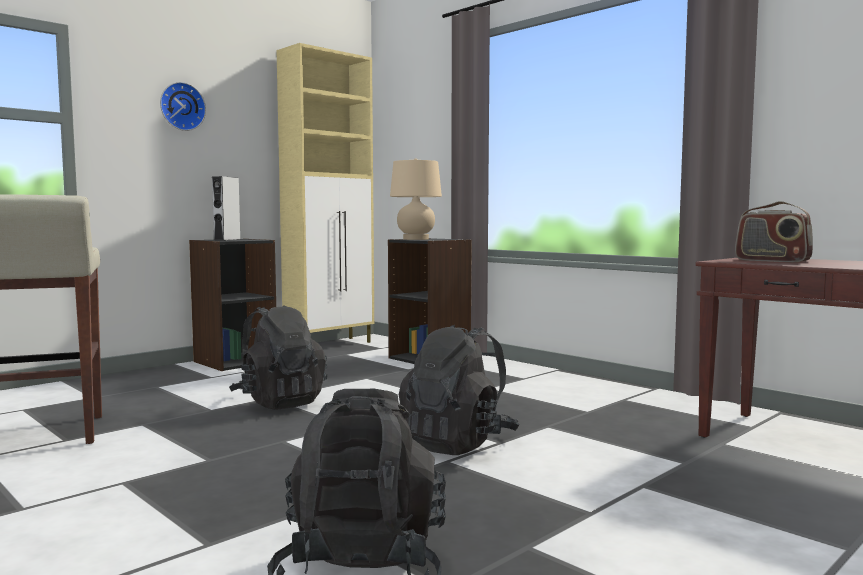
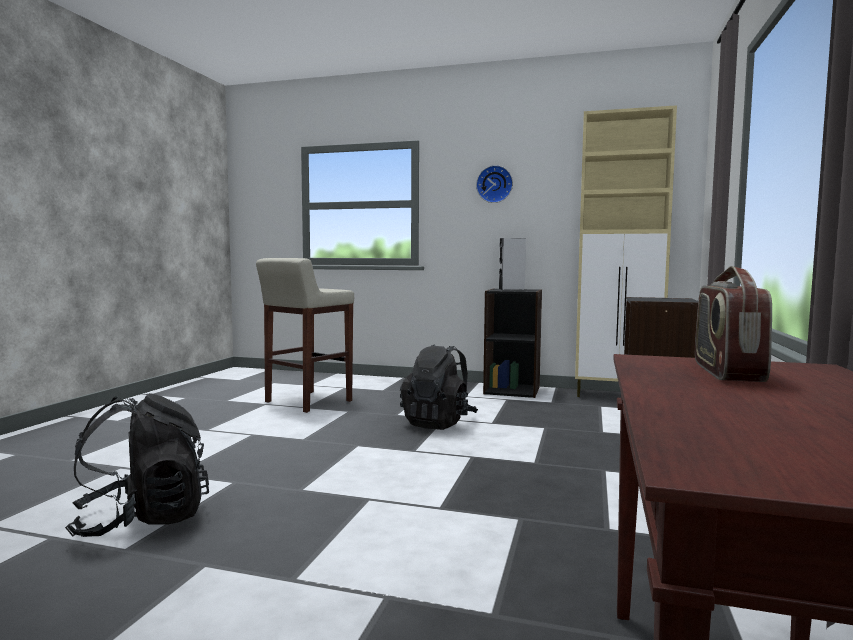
camera: 60 degrees right, 0 degrees up
beige table lamp [390,158,442,240] -> none
black backpack [399,325,519,455] -> none

